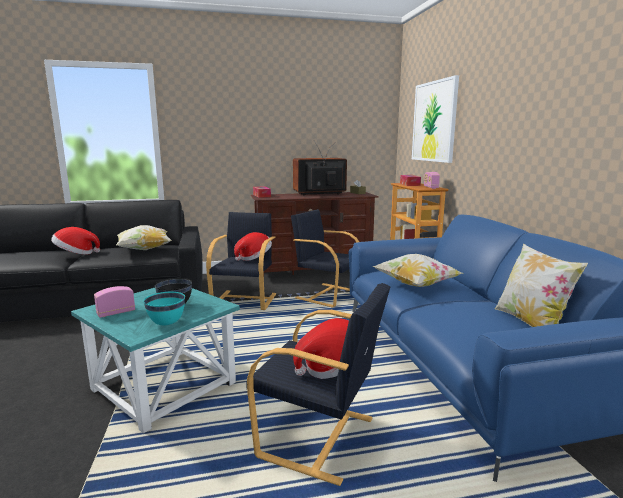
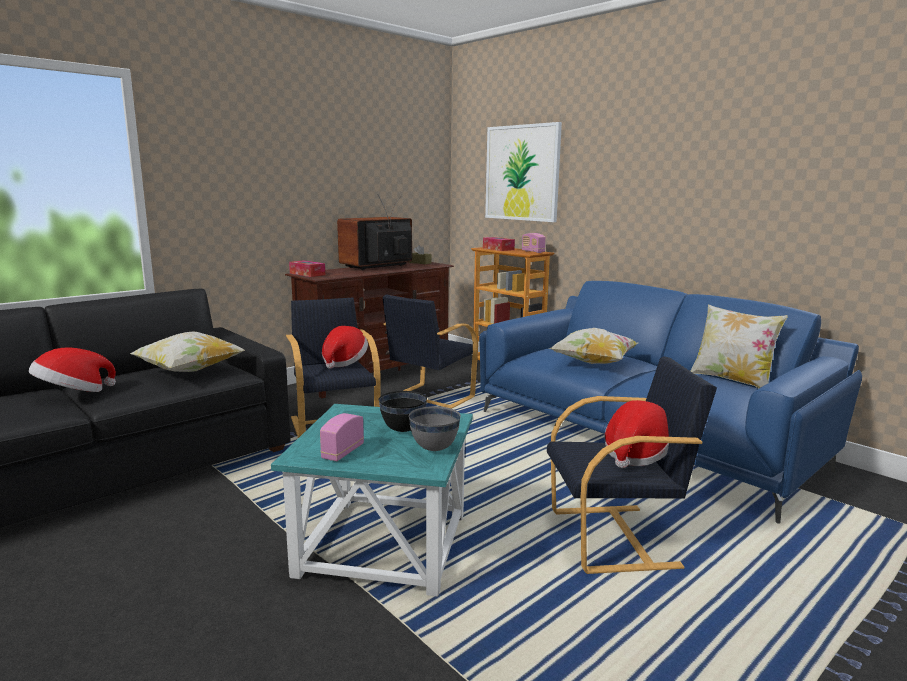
camera: 30 degrees left, 0 degrees up
turquoise bowl [143,292,185,325] -> grey bowl [409,406,461,451]
black armchair [291,209,359,308] -> black armchair turned 60 degrees counterclockwise [382,294,478,409]

